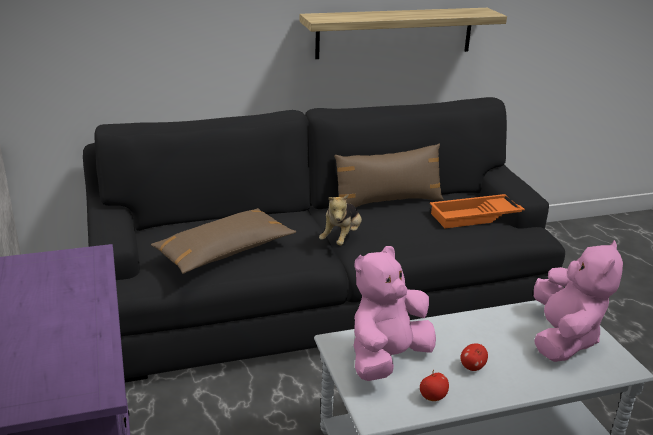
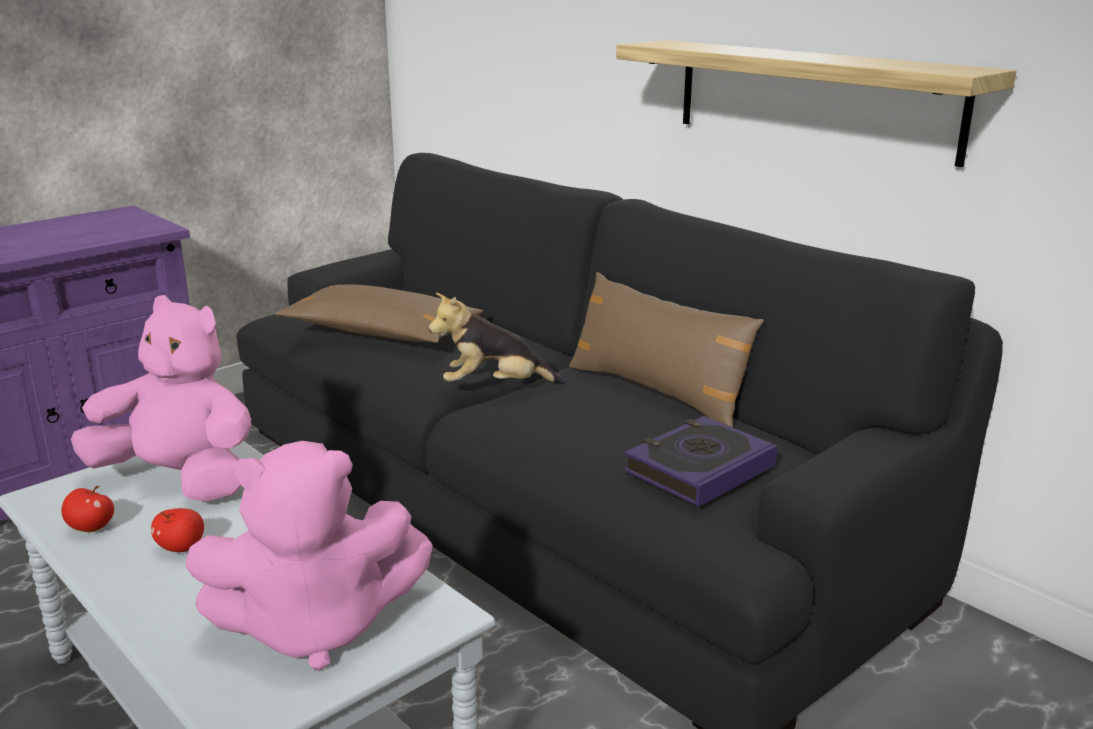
camera: 65 degrees right, 5 degrees down
orange tray [430,194,525,228] -> book [624,416,778,507]

